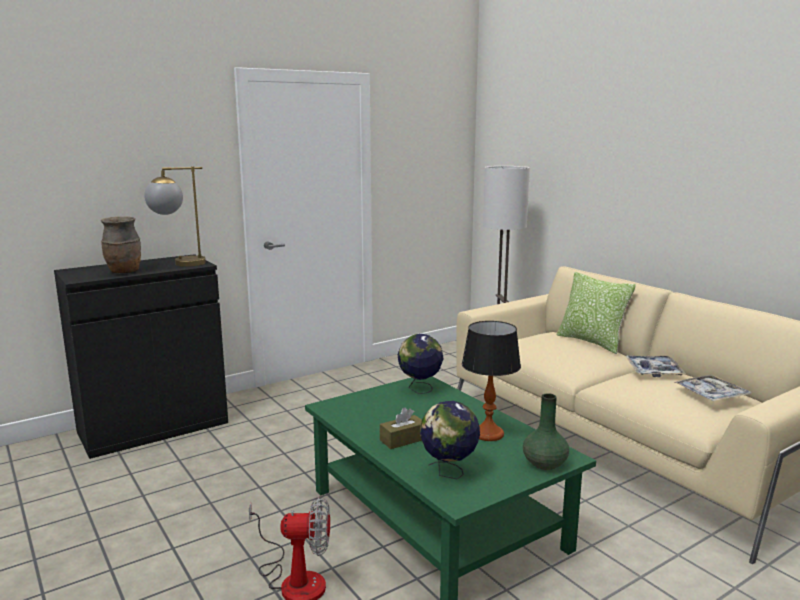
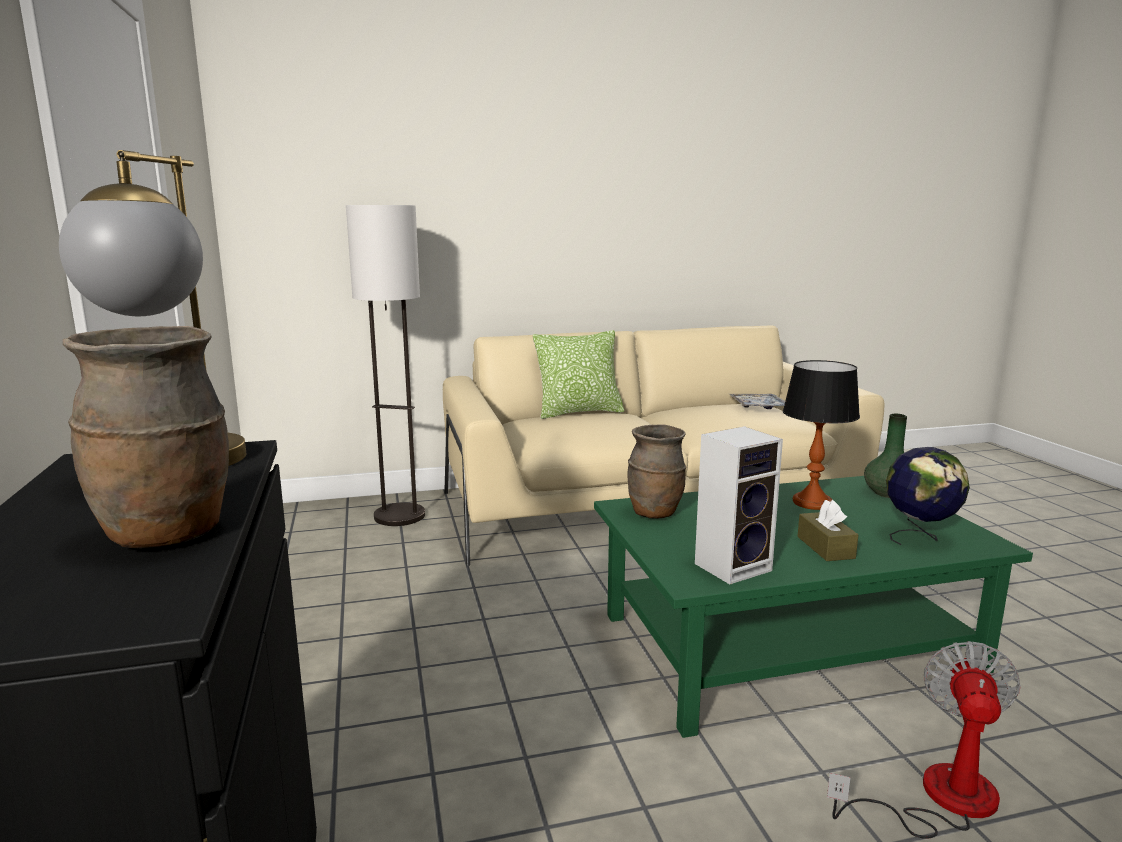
camera: 70 degrees left, 0 degrees up
globe [398,334,444,394] -> brown vase [627,424,687,519]
tray [626,355,686,377] -> none
none -> speaker [695,426,783,584]

